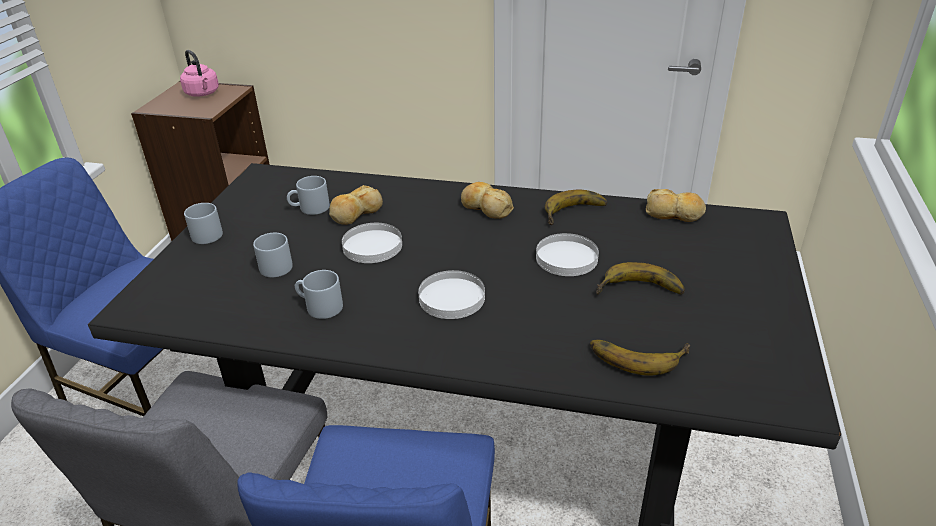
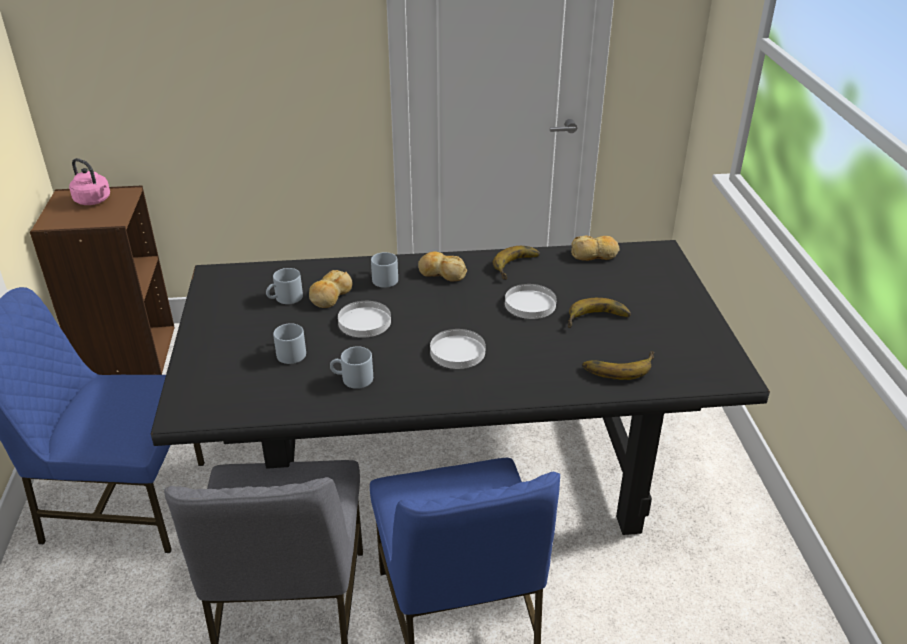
camera: 20 degrees left, 0 degrees up
grey mug [184,203,223,244] -> grey mug moved to [371,252,398,288]

